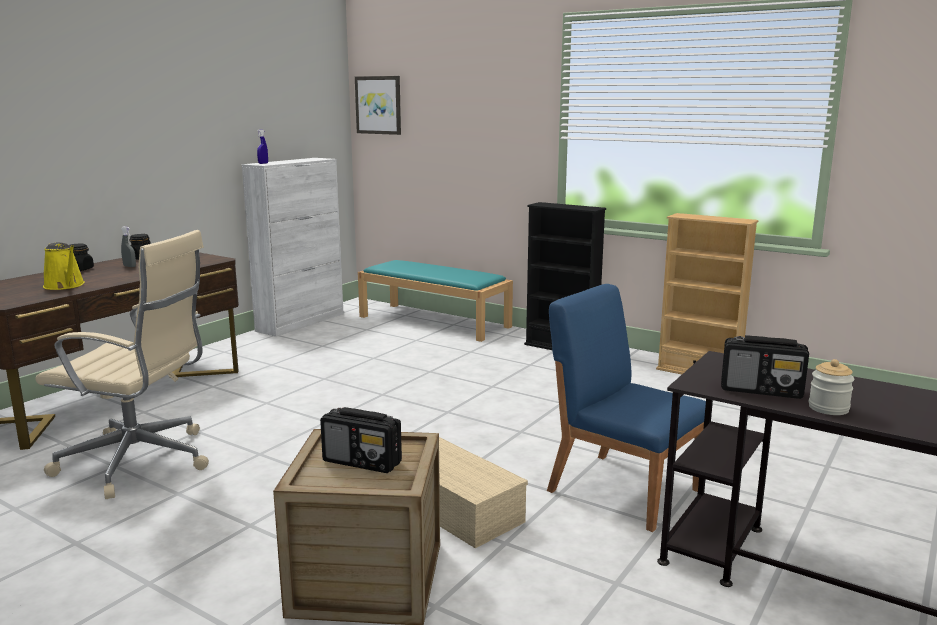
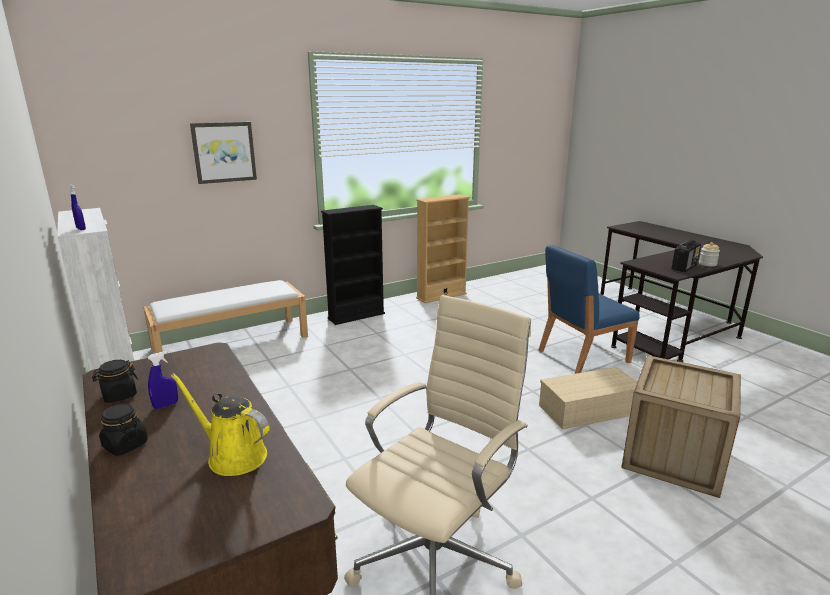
camera: 65 degrees left, 5 degrees up
yellow watering can [43,242,84,290] -> yellow watering can turned 135 degrees counterclockwise [171,373,270,476]
grey spray bottle [121,227,136,267] -> blue spray bottle [148,351,178,409]
radio [320,407,402,473] -> none
picture [355,76,401,135] -> picture moved to [190,122,257,184]
turquoise bench [358,260,513,342] -> white bench [144,280,308,353]

